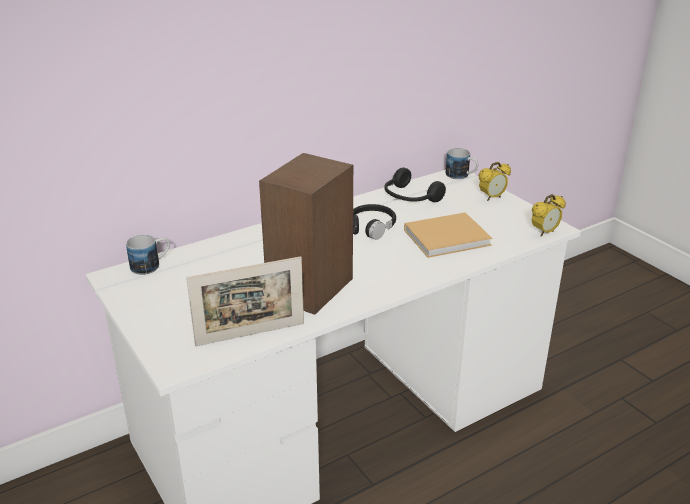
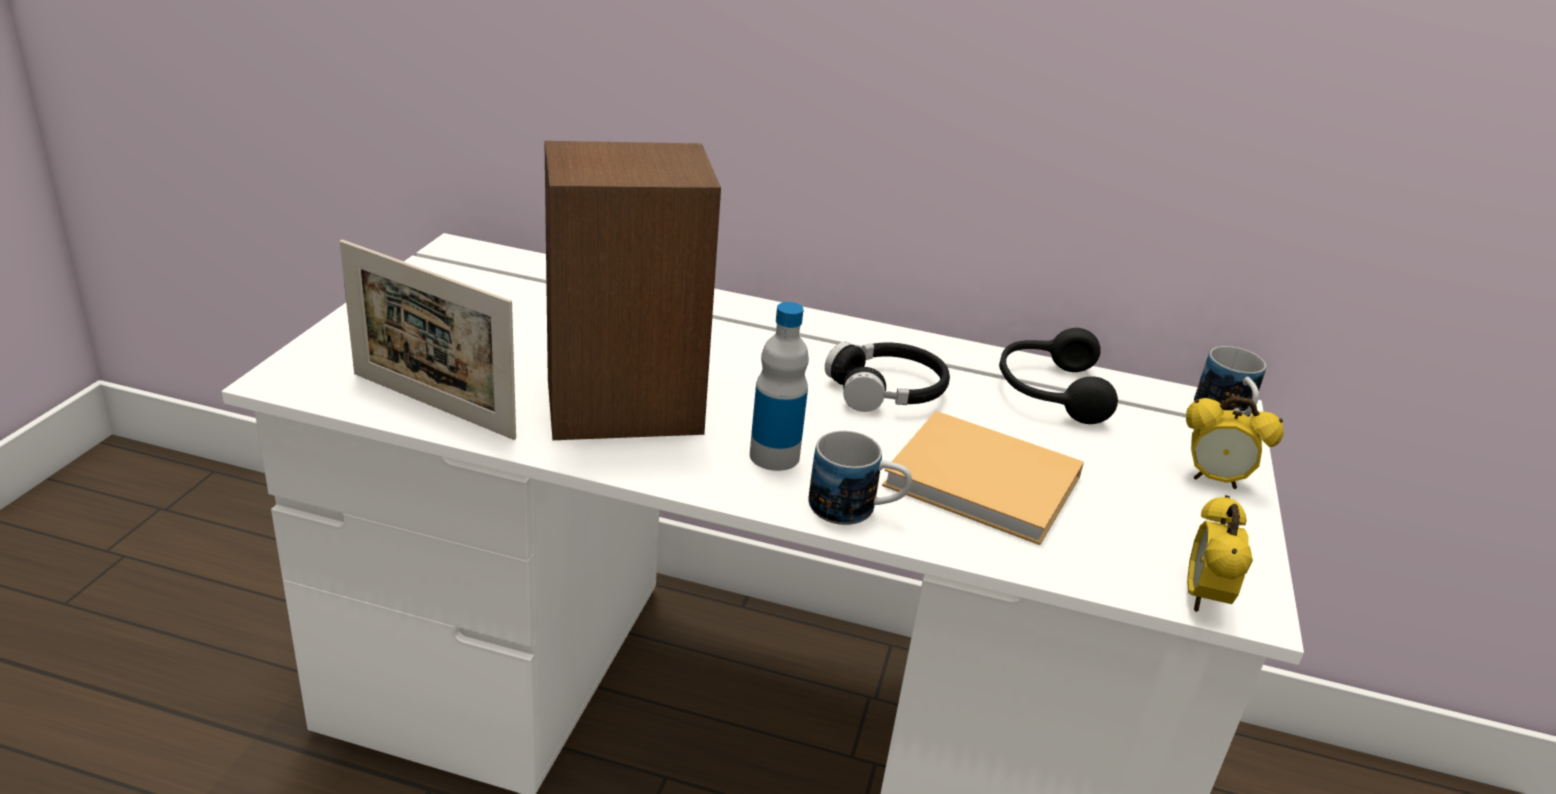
camera: 45 degrees right, 0 degrees up
mug [126,235,170,275] -> mug moved to [809,431,912,525]
alarm clock [531,194,566,236] -> alarm clock turned 90 degrees clockwise [1187,495,1253,612]
none -> bottle [750,302,809,471]

